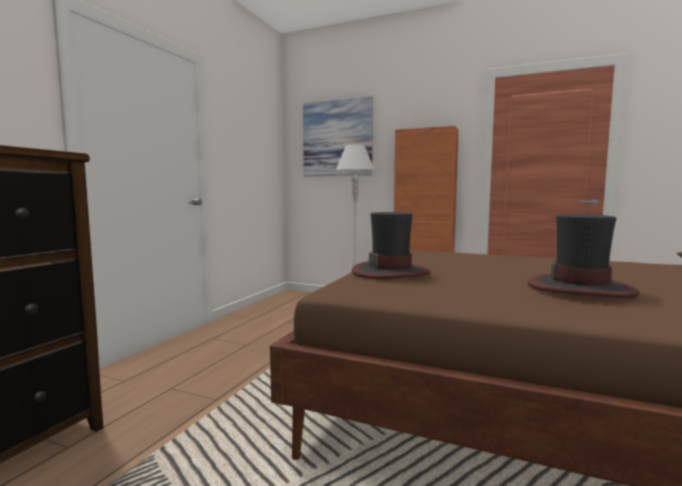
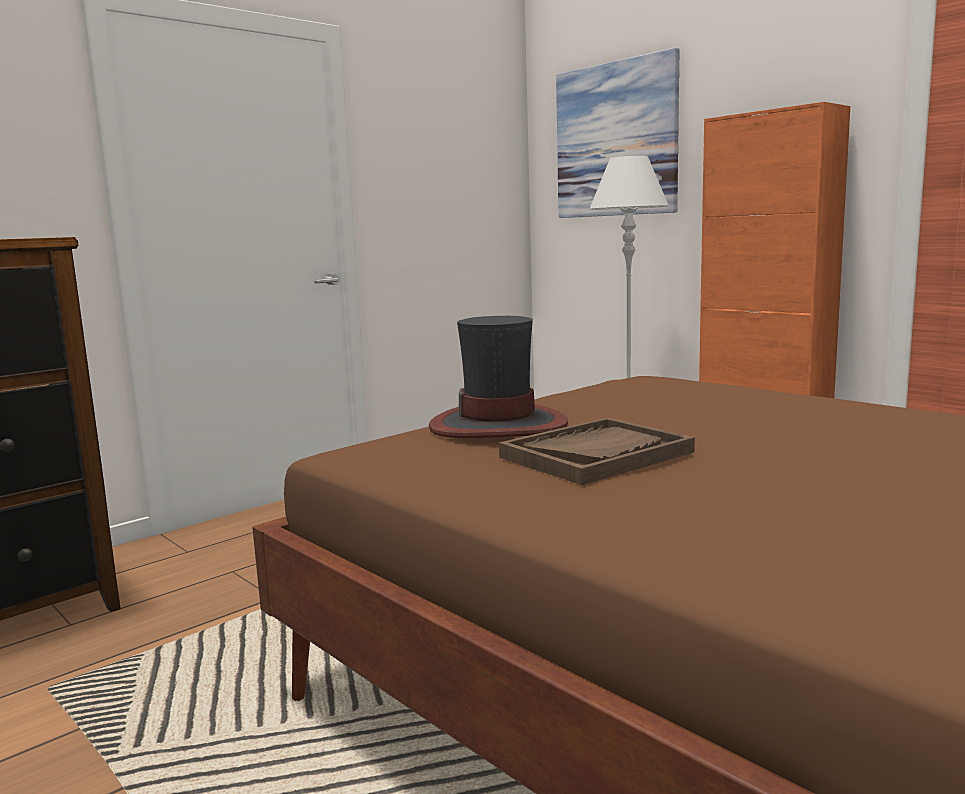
camera: 25 degrees right, 5 degrees up
hat [528,214,640,298] -> none
none -> brown tray [499,417,695,485]

